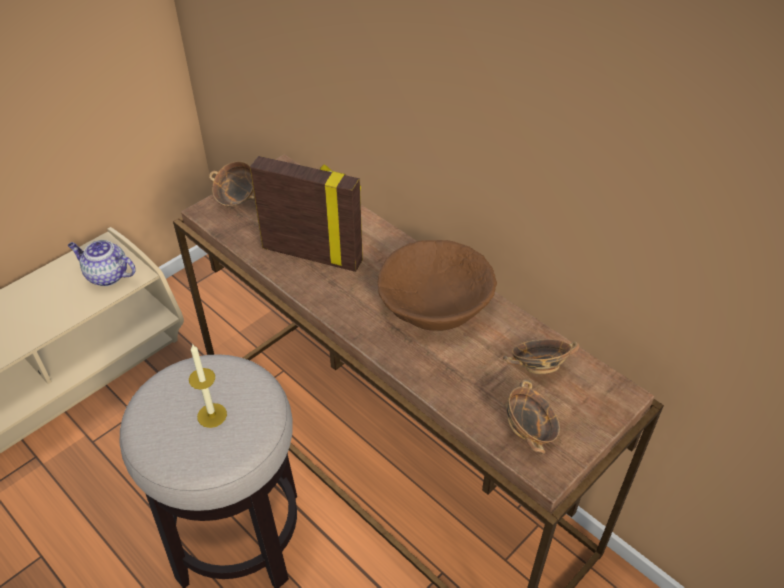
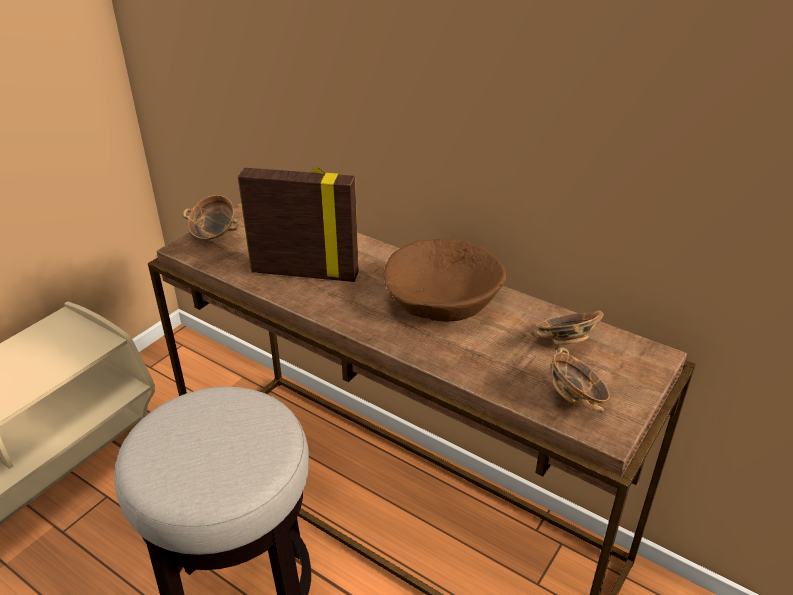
camera: 10 degrees left, 10 degrees down
teapot [68,240,136,286] -> none
candle [189,345,227,428] -> none

